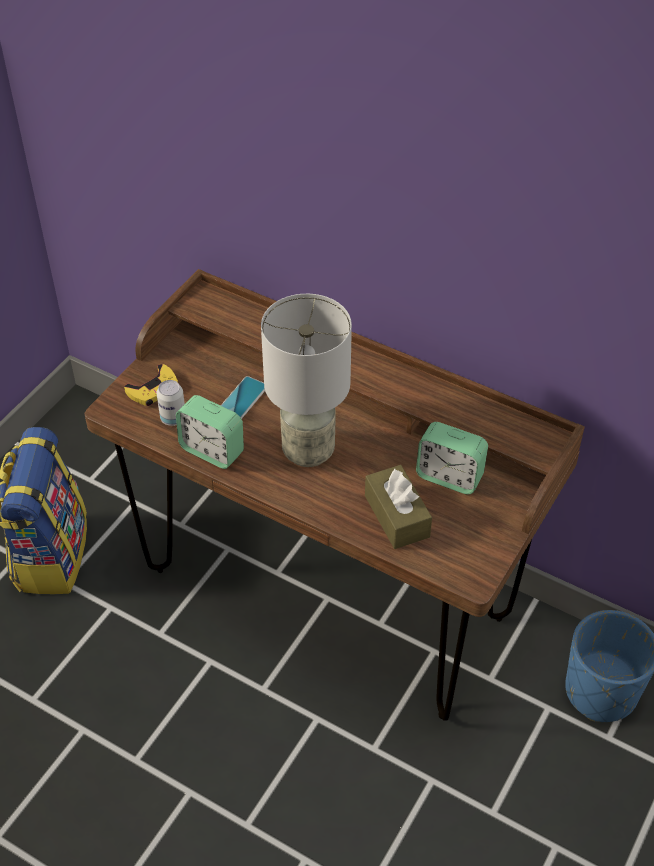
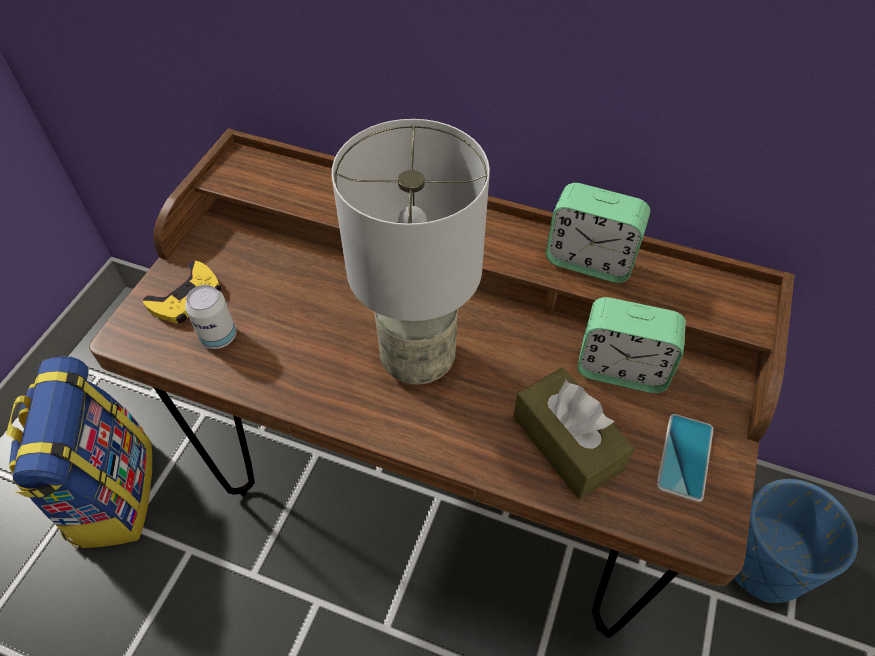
camera: 10 degrees left, 5 degrees up
alarm clock [176,395,244,469] -> alarm clock moved to [545,183,650,283]
phone [220,376,265,419] -> phone moved to [657,414,713,502]

